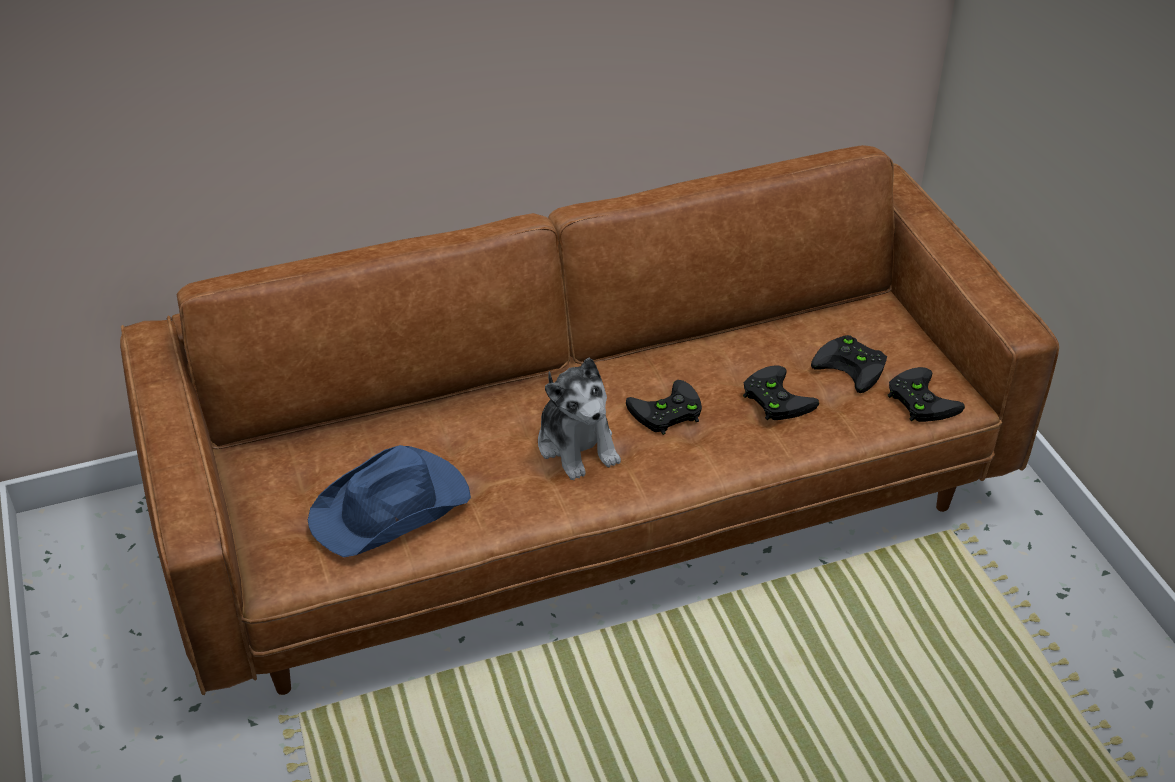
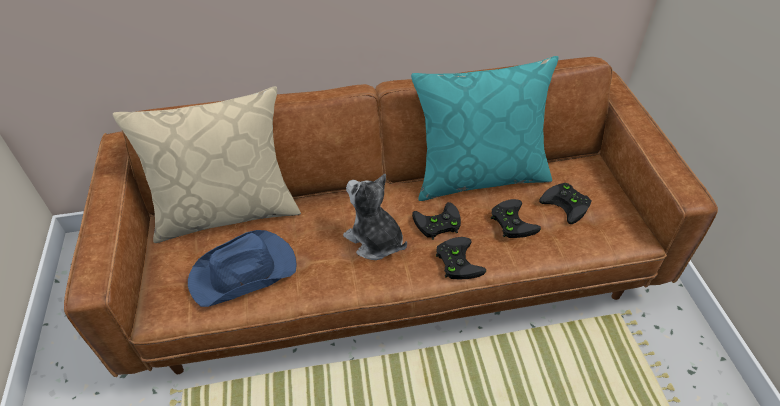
camera: 10 degrees right, 5 degrees up
plush toy [538,358,621,480] -> plush toy turned 150 degrees clockwise [343,174,407,260]
black game controller [888,367,965,422] -> black game controller moved to [436,237,486,279]
none -> beige pillow [113,86,301,243]
none -> turquoise pillow [411,56,558,201]

